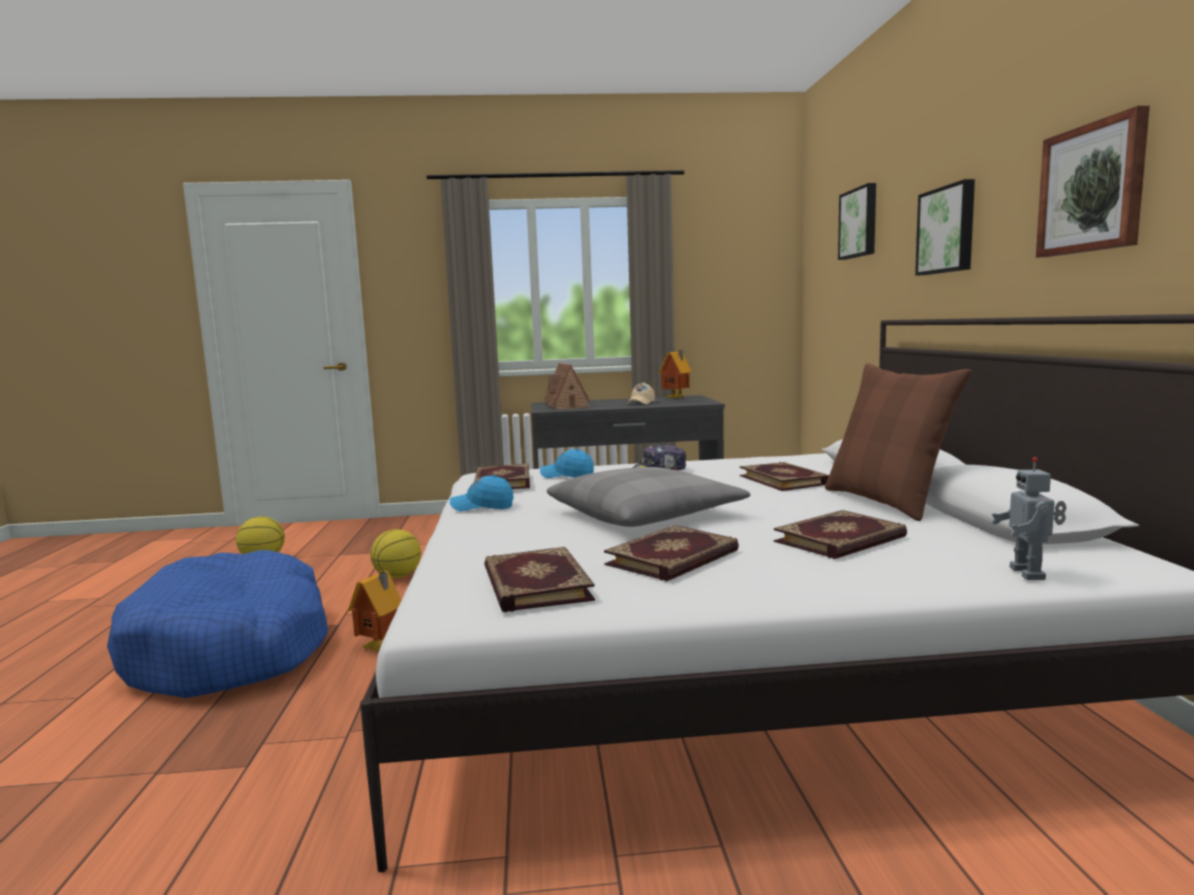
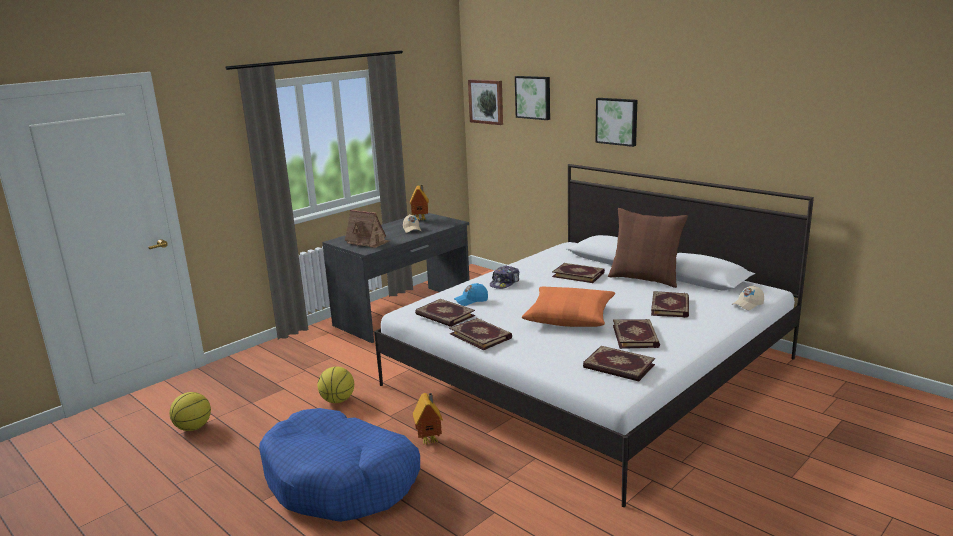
camera: 40 degrees left, 10 degrees up
blue cap [450,475,513,511] -> book [449,318,512,350]
grey pillow [547,467,750,527] -> orange pillow [522,287,615,327]
toy robot [991,457,1067,580] -> beige cap [731,286,764,310]
picture [1036,106,1150,258] -> picture moved to [468,79,503,125]

